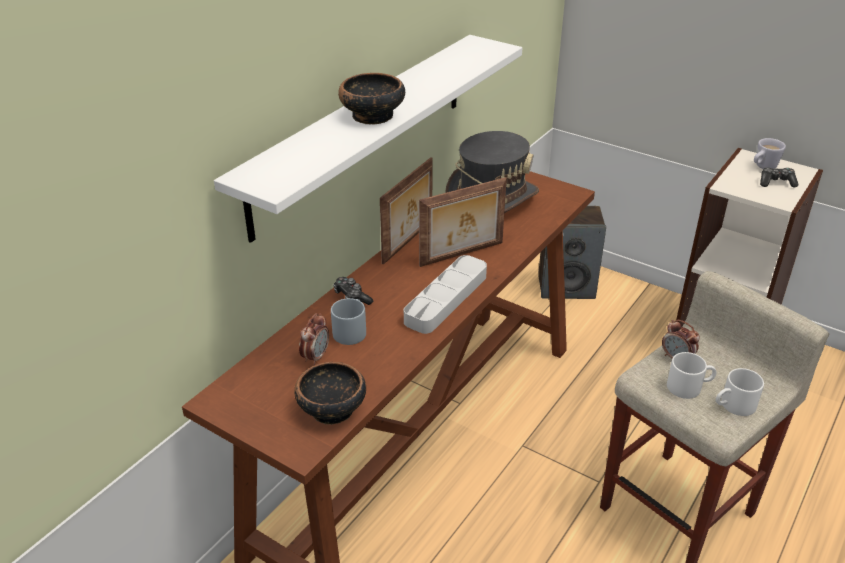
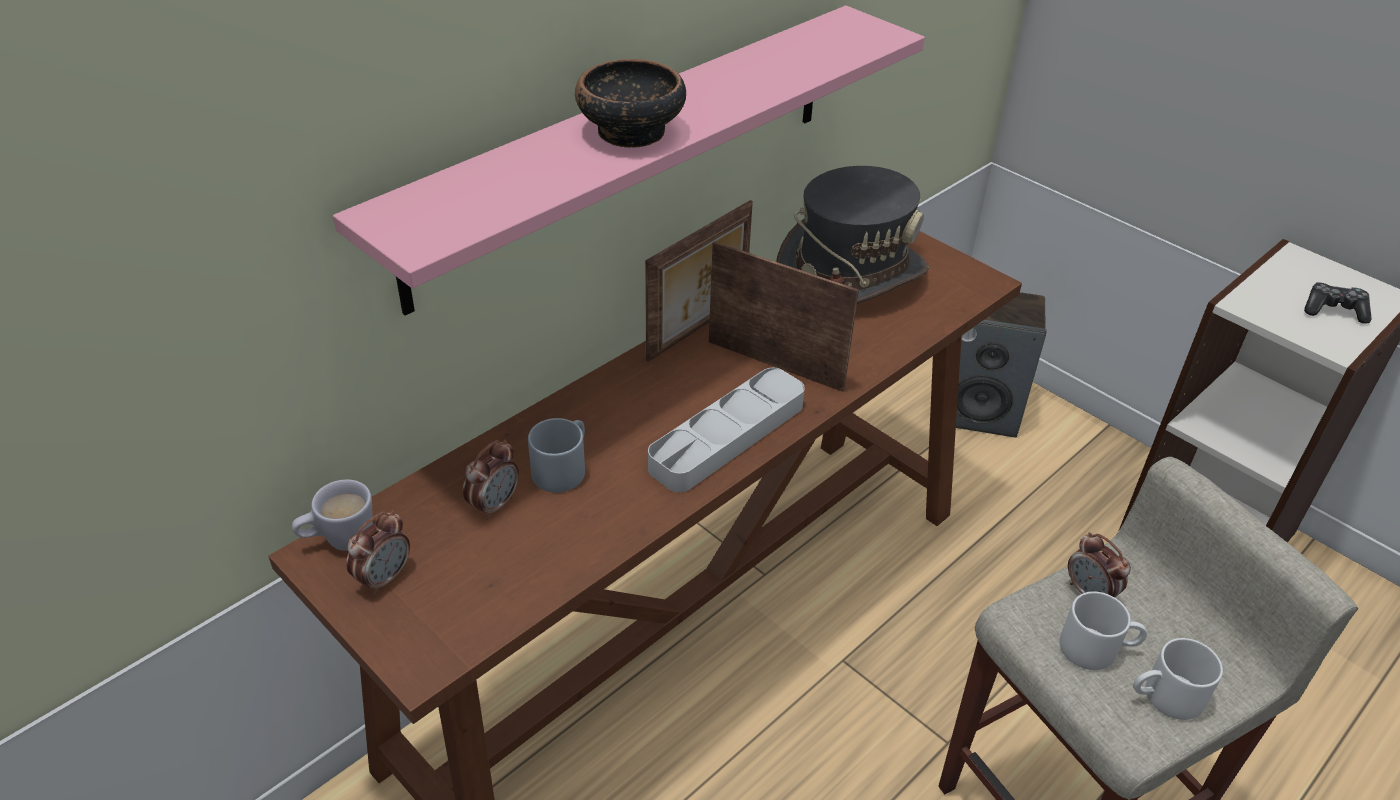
camera: 10 degrees right, 5 degrees up
white shelf [214,35,522,243] -> pink shelf [333,6,925,315]
bowl [294,362,366,424] -> none
game controller [333,277,373,305] -> none
picture frame [419,177,507,267] -> picture frame turned 135 degrees counterclockwise [709,241,859,392]
white mug [754,138,786,169] -> white mug moved to [292,480,373,551]
none -> alarm clock [346,510,410,595]

